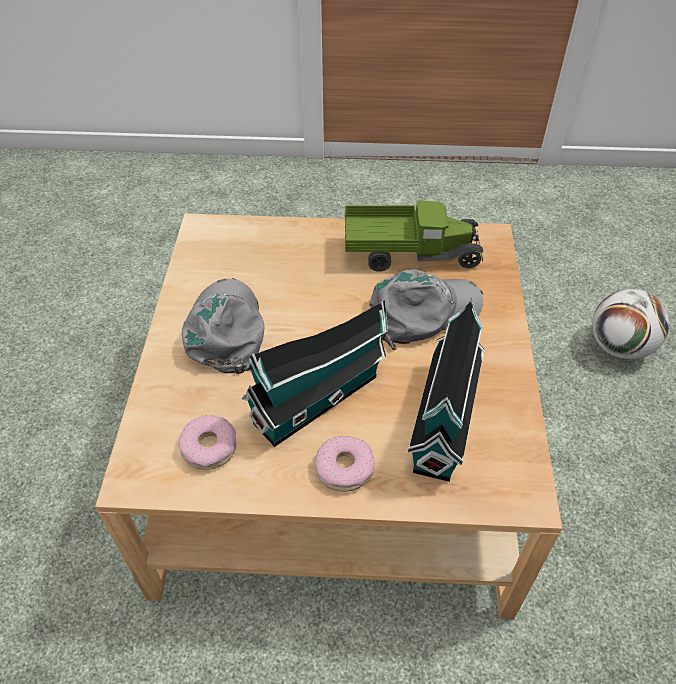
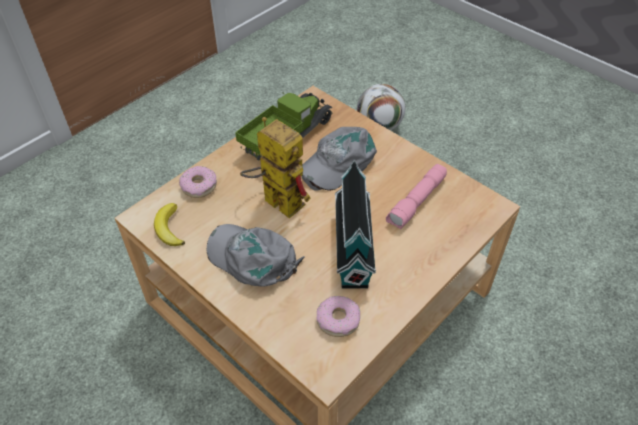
camera: 50 degrees left, 0 degrees up
donut [314,436,375,492] -> donut moved to [179,166,217,198]
grey cap [369,269,483,350] -> grey cap turned 150 degrees counterclockwise [302,127,377,191]
toy house [408,298,485,482] -> pink flashlight [386,164,447,230]
none -> banana [154,203,185,246]
none -> toy robot [240,117,311,219]

